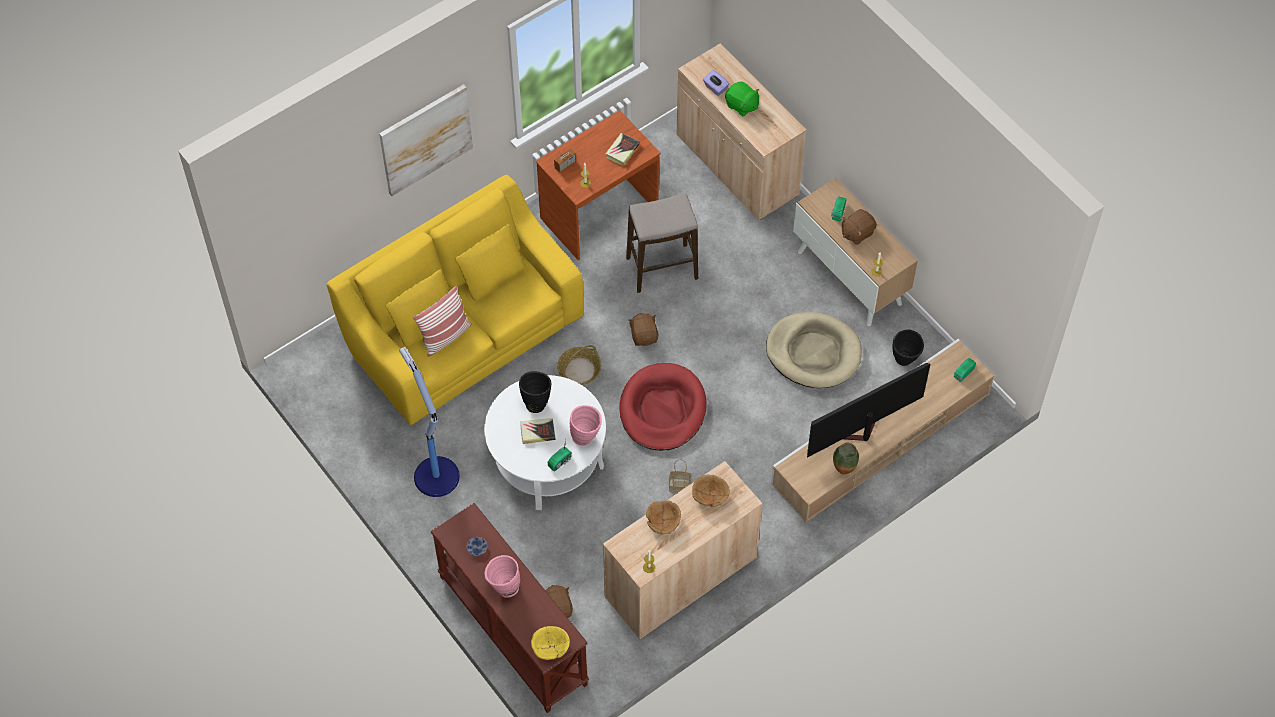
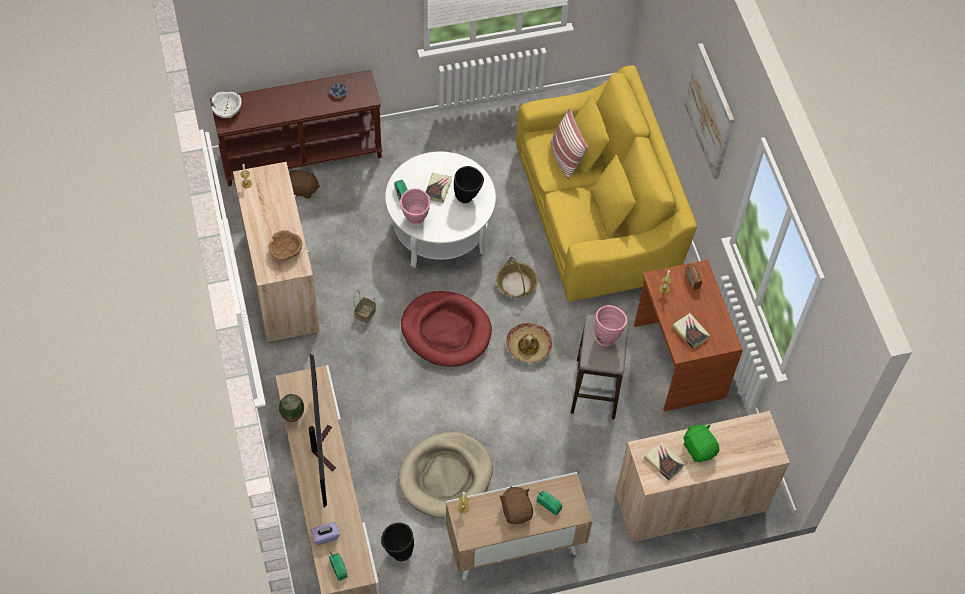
camera: 110 degrees right, 0 degrees up
floor lamp [399,347,459,497] -> none
pink vase [485,555,520,598] -> pink vase moved to [595,305,627,346]
yellow bowl [531,626,570,660] -> white bowl [212,92,242,118]
brown plush toy [628,313,658,346] -> hat [506,323,553,363]
brown bowl [646,500,681,535] -> none
purple tissue box [703,70,729,96] -> purple tissue box moved to [311,522,340,545]
green plush toy [725,81,759,117] -> green plush toy turned 90 degrees clockwise [683,424,719,462]
none -> book [644,441,685,480]

